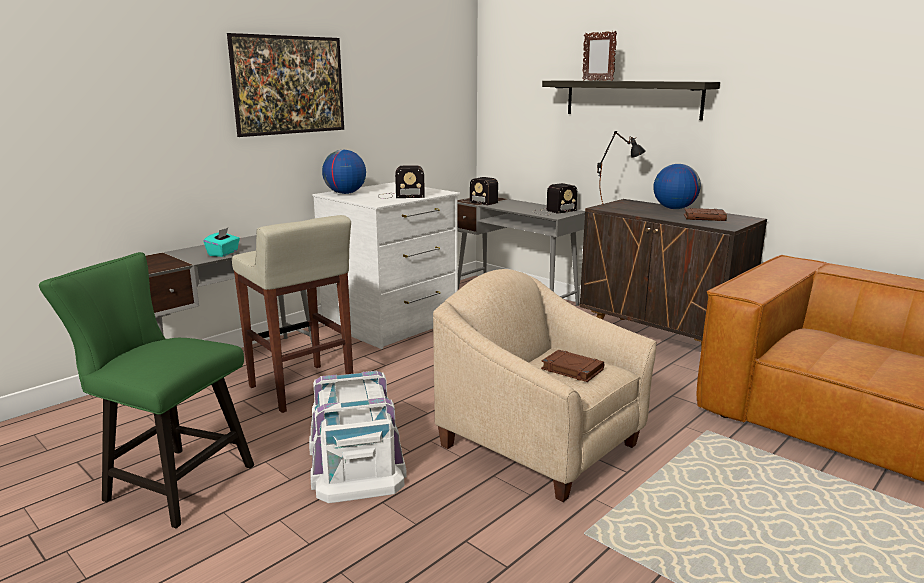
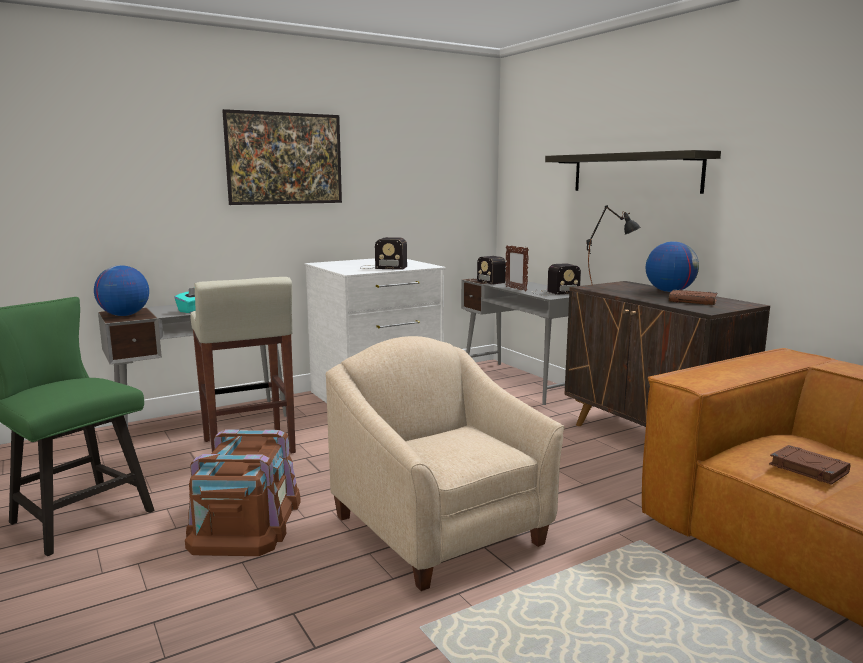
camera: 15 degrees right, 5 degrees down
white storage box [309,371,407,503] -> brown storage box [185,429,301,556]
globe [322,150,366,194] -> globe moved to [94,265,149,316]
brown book [541,350,604,382] -> brown book moved to [769,445,850,485]
picture frame [582,31,617,81] -> picture frame moved to [505,245,529,291]

